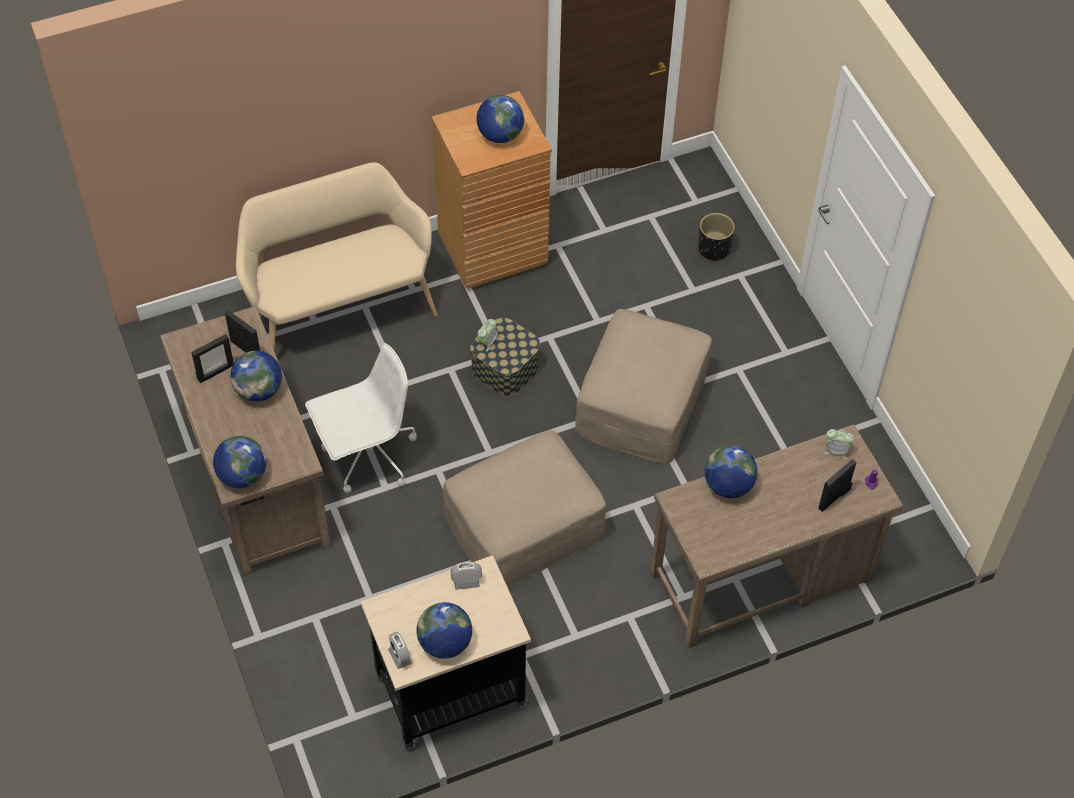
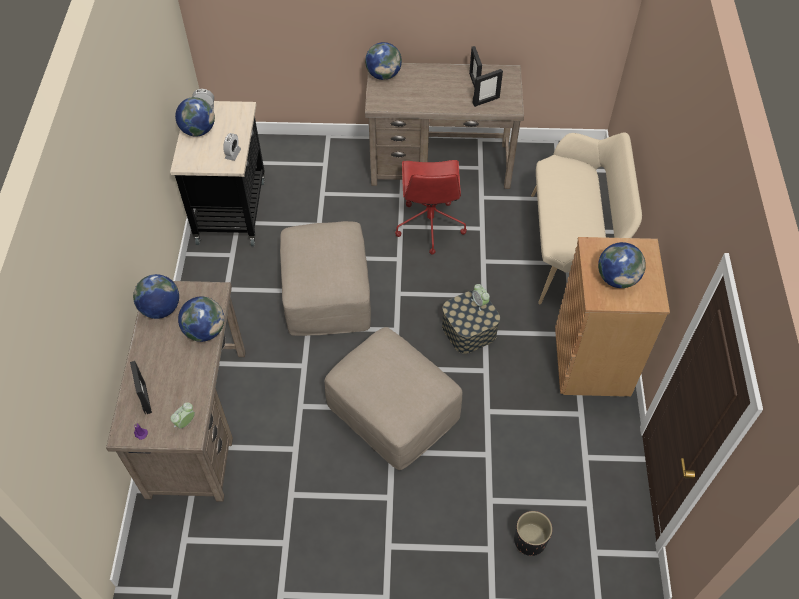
camera: 115 degrees right, 0 degrees up
globe [230,351,282,402] -> globe moved to [133,274,179,319]
white office chair [305,343,417,493] -> red office chair [395,160,467,255]

